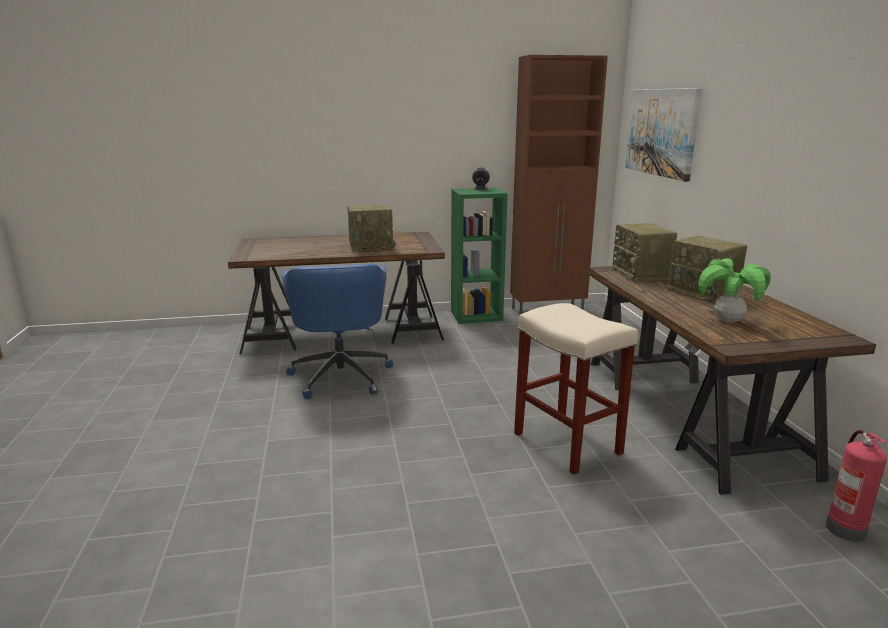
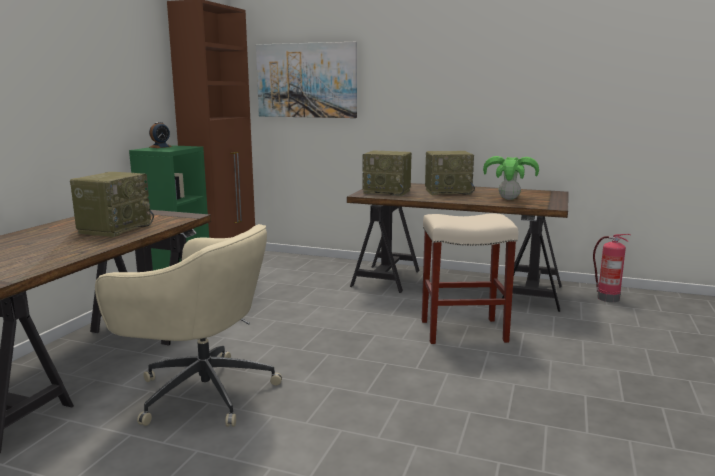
camera: 60 degrees left, 5 degrees down
blue office chair [282,263,393,399] -> beige office chair [95,224,282,427]

